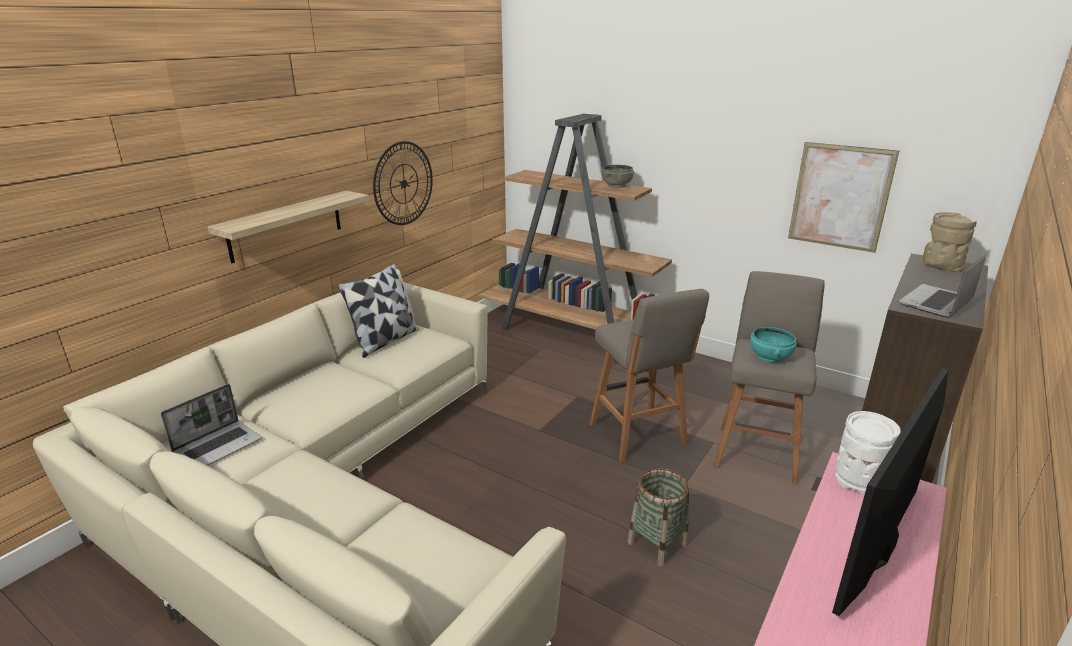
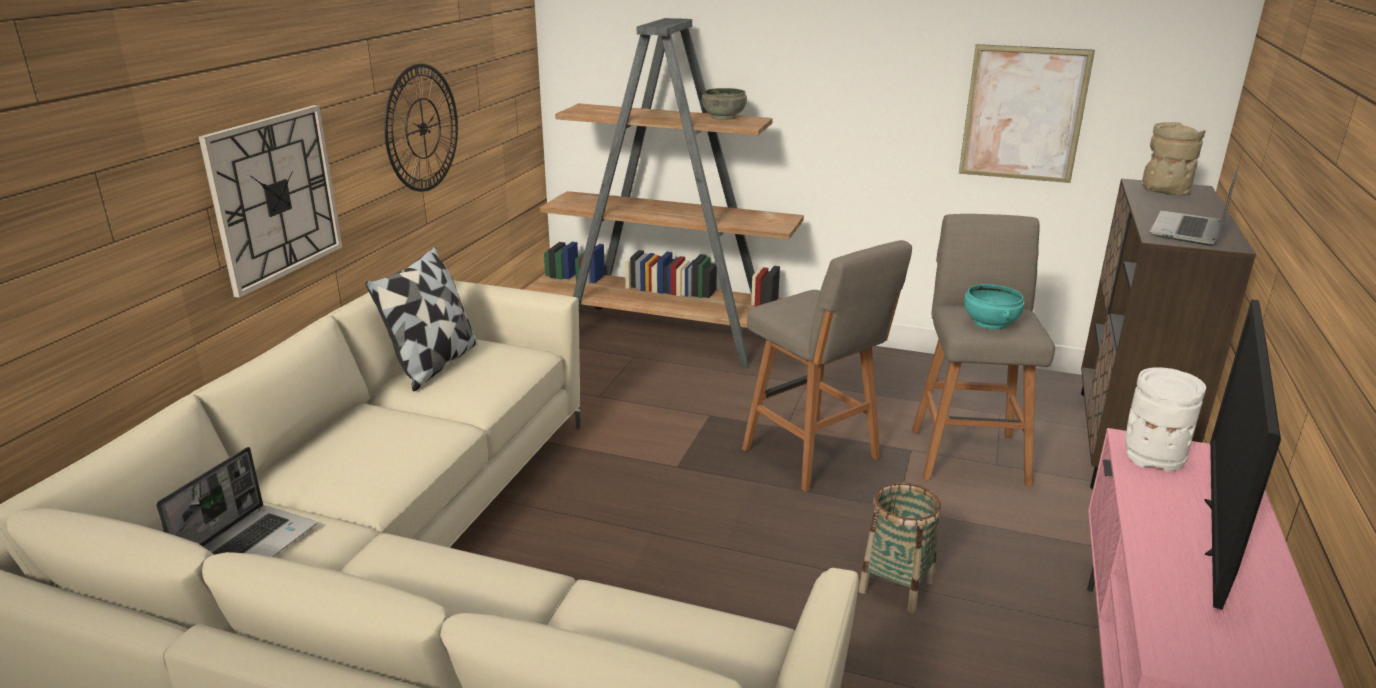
camera: 15 degrees left, 0 degrees up
shelf [208,191,369,263] -> wall clock [199,105,342,298]

